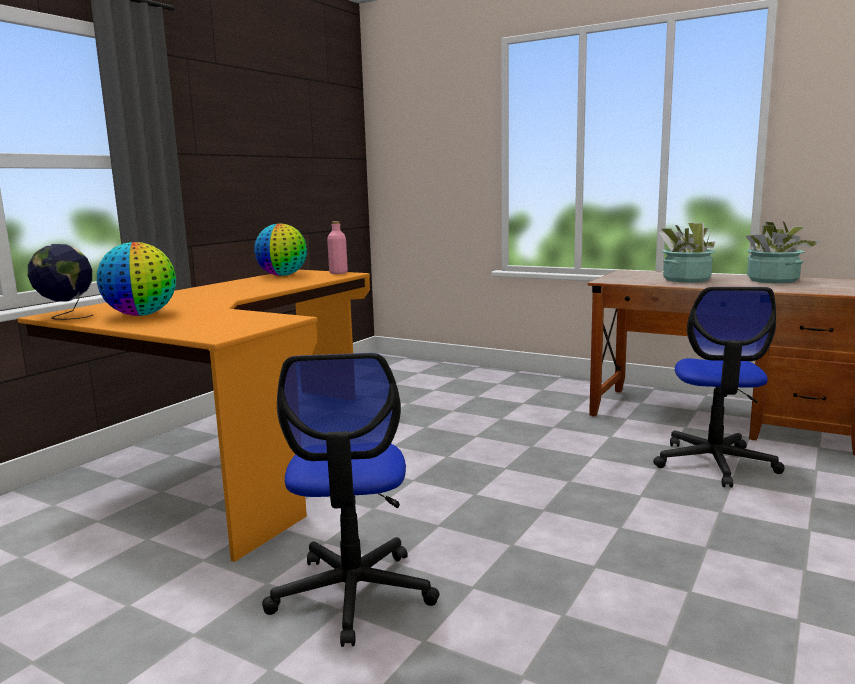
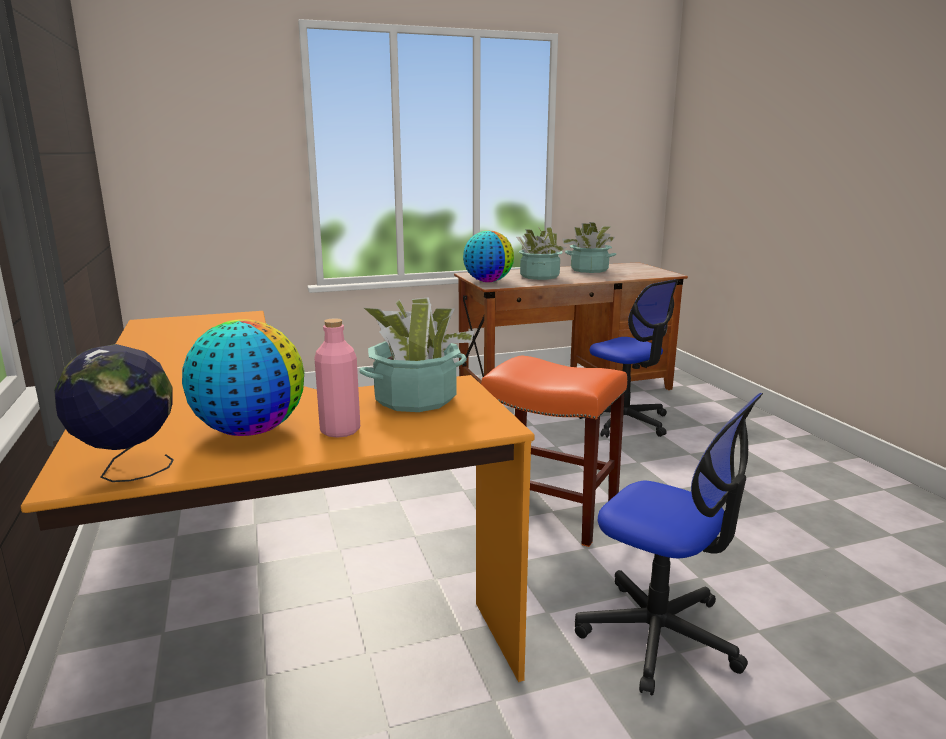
camera: 50 degrees left, 5 degrees up
globe [254,223,307,276] -> globe moved to [463,231,514,282]
pink bottle [327,221,348,274] -> pink bottle moved to [314,318,360,438]
none -> potted plant [359,297,475,412]
none -> orange stool [481,356,627,547]

